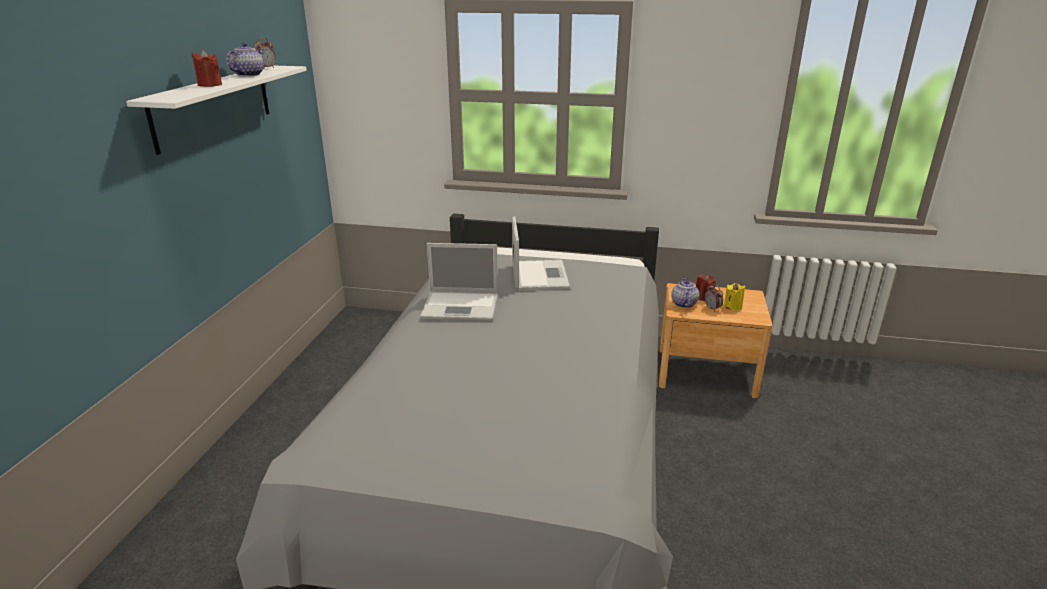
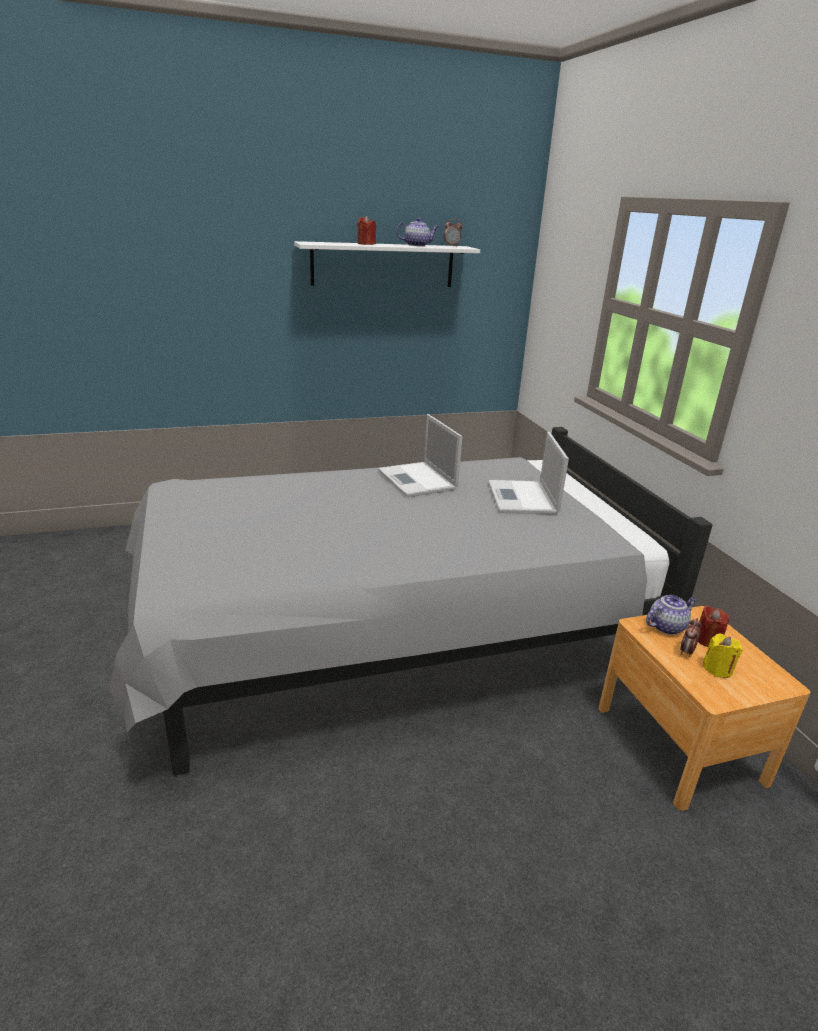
camera: 60 degrees right, 0 degrees up
laptop [512,216,570,291] -> laptop turned 120 degrees clockwise [488,432,569,514]

